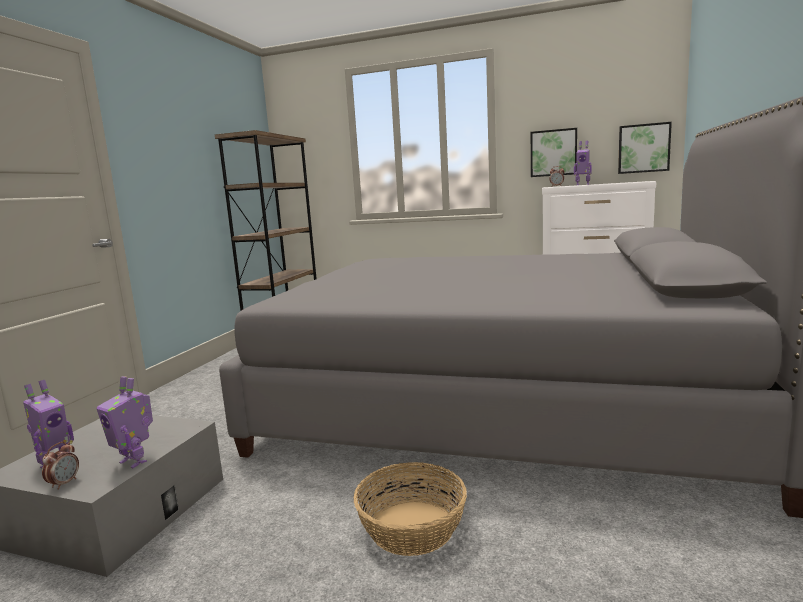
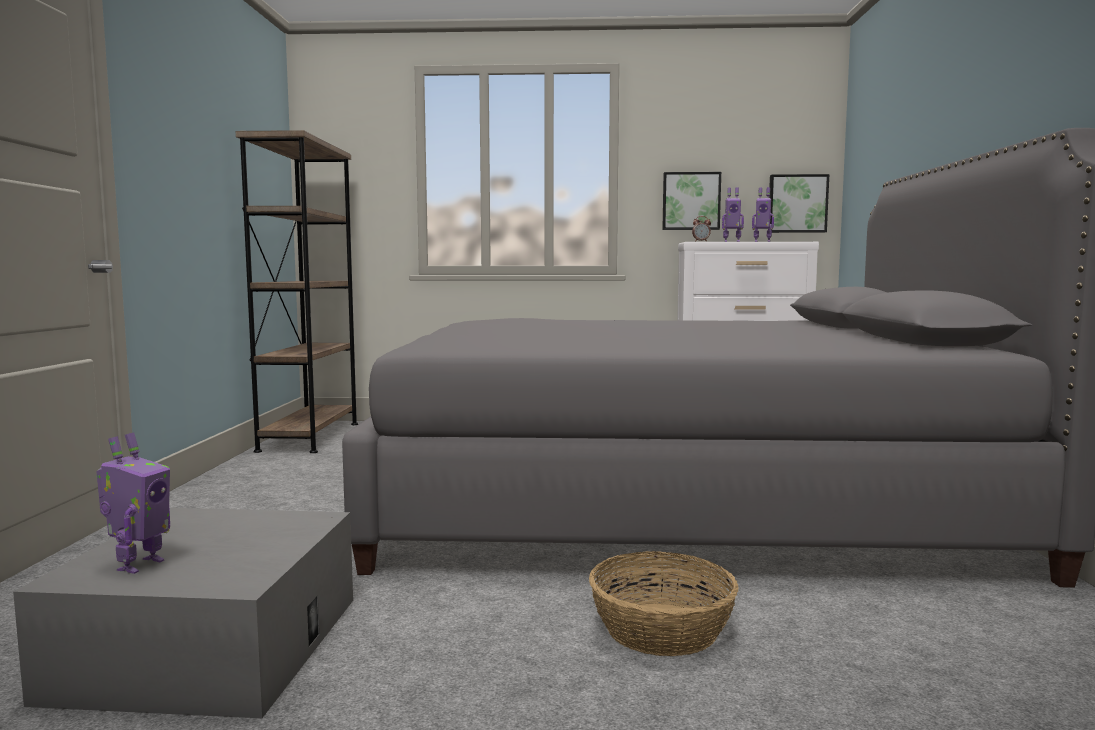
camera: 15 degrees left, 5 degrees down
alarm clock [42,442,79,490] -> none
toy robot [96,377,153,468] -> toy robot moved to [752,187,774,242]

